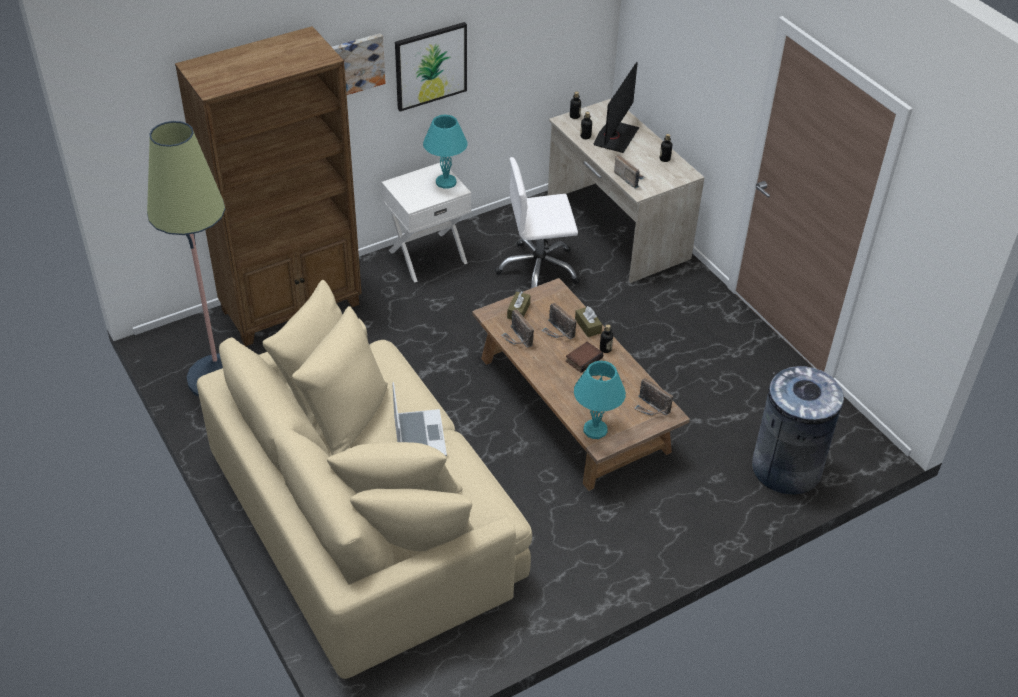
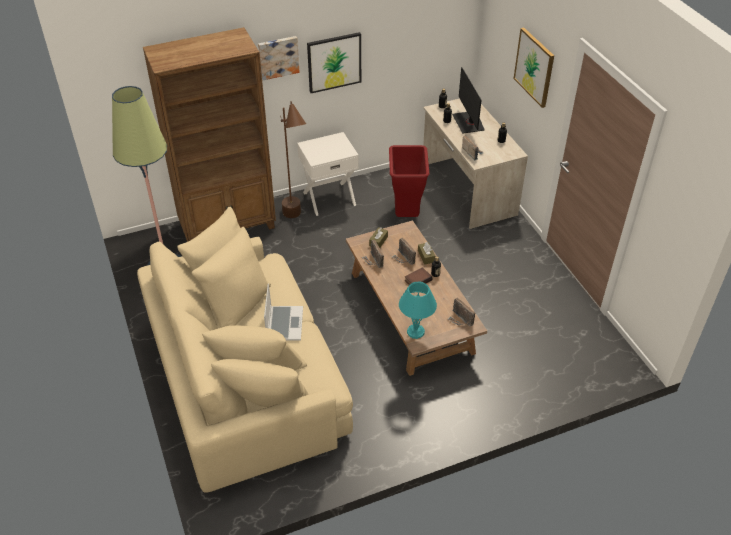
camera: 10 degrees right, 0 degrees up
turquoise table lamp [423,115,468,189] -> none
white office chair [495,157,580,288] -> red trash can [389,145,429,217]
monitor [593,62,640,153] -> monitor turned 135 degrees clockwise [452,67,484,134]
grey trash can [752,366,844,495] -> none
none -> brown floor lamp [280,101,306,218]
none -> picture [514,28,554,108]

